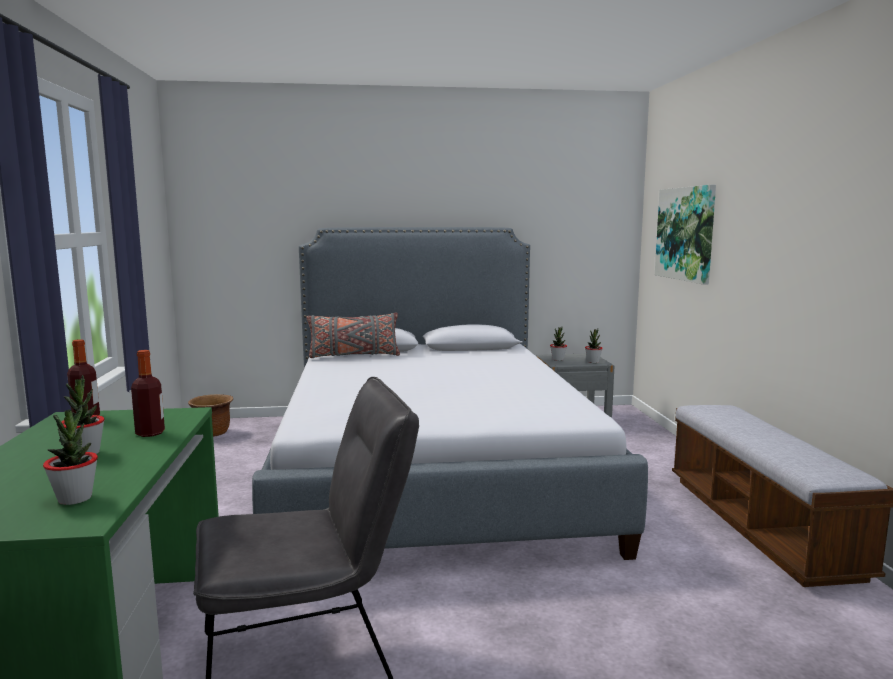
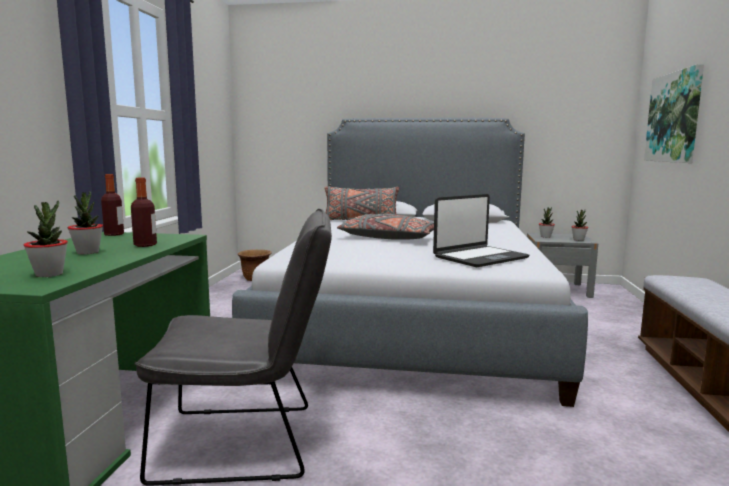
camera: 15 degrees right, 0 degrees up
none -> grey pillow [337,214,434,239]
none -> laptop [433,194,529,268]

